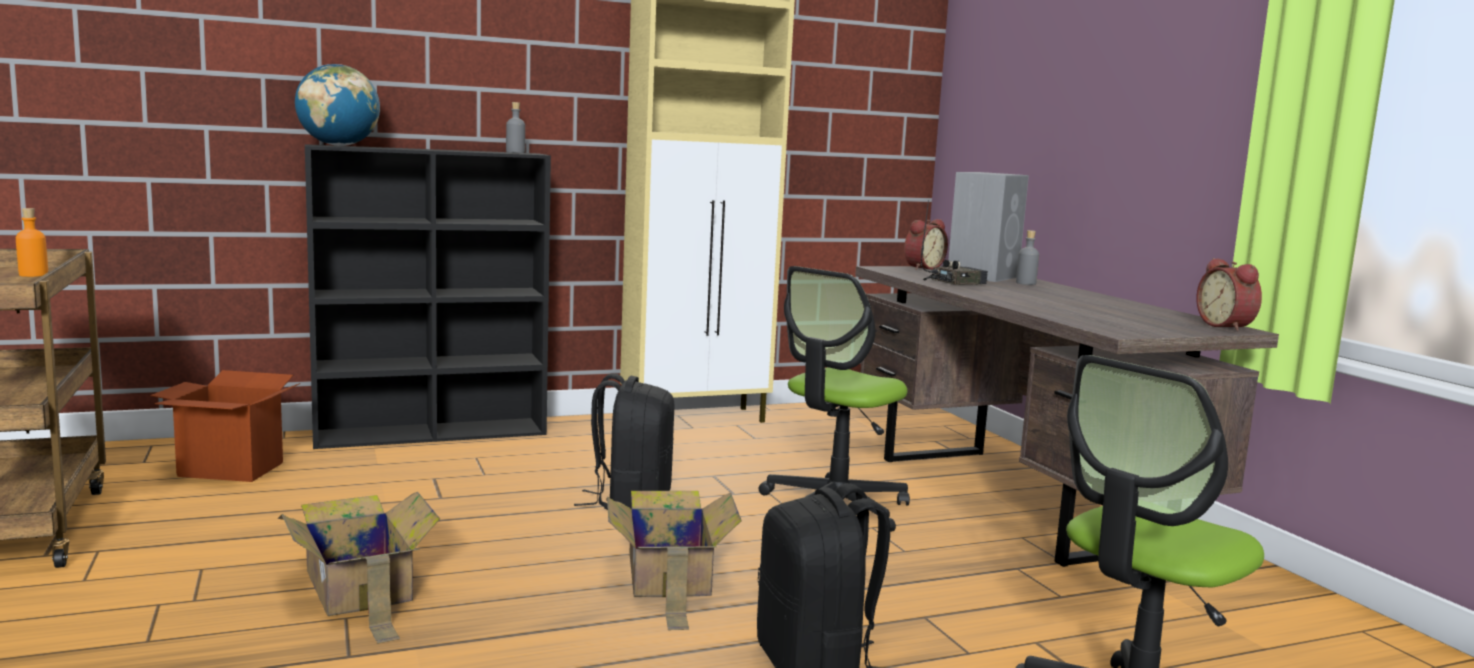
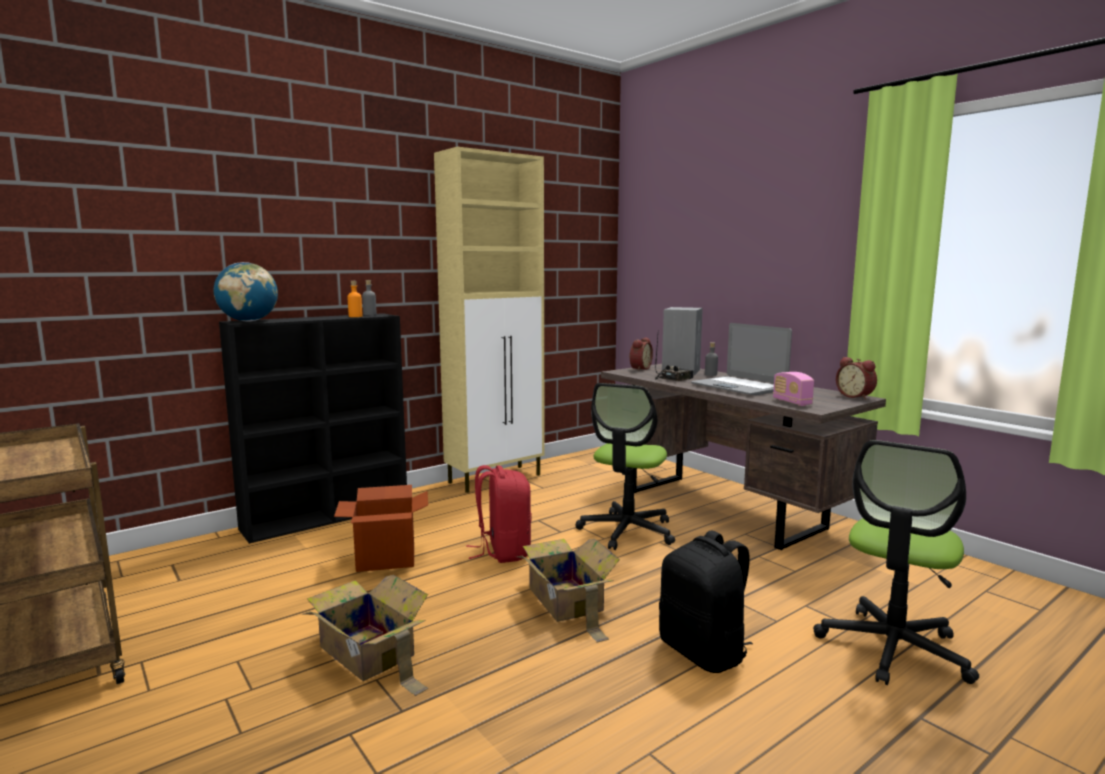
camera: 15 degrees left, 0 degrees up
orange bottle [16,208,48,277] -> orange bottle moved to [347,281,363,317]
cardboard box [150,370,300,482] -> cardboard box moved to [334,485,428,572]
black backpack [574,373,674,510] -> red backpack [466,465,532,563]
none -> laptop [691,323,792,395]
none -> radio [773,372,814,406]

